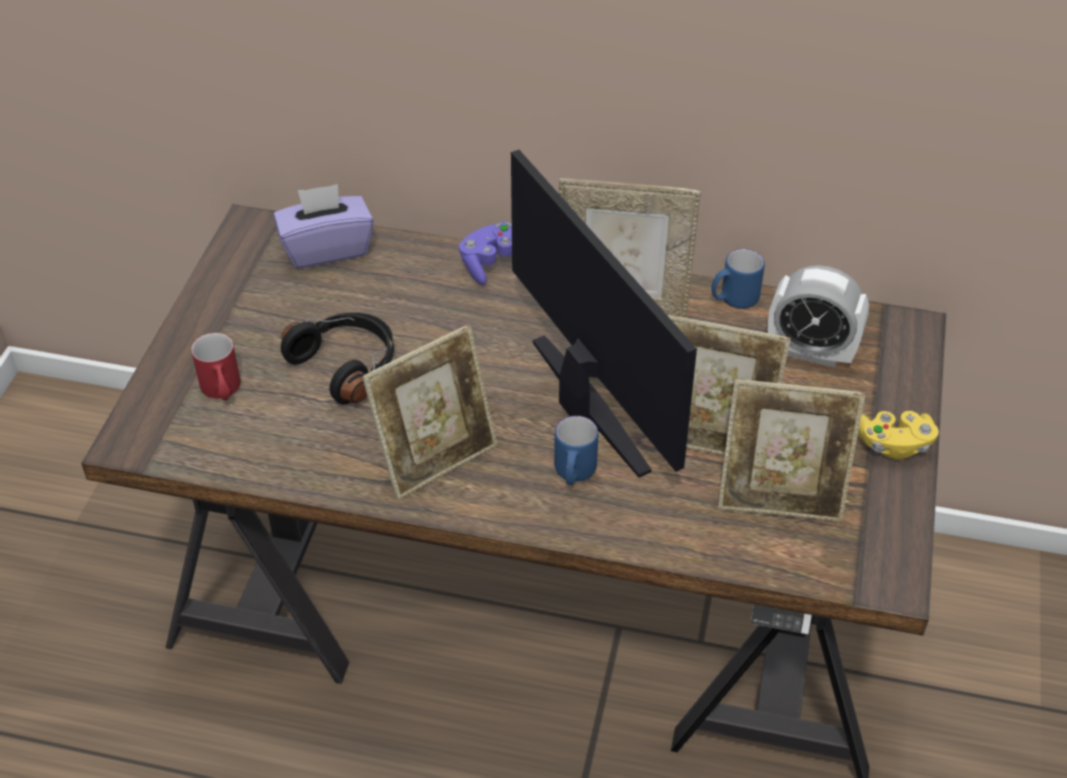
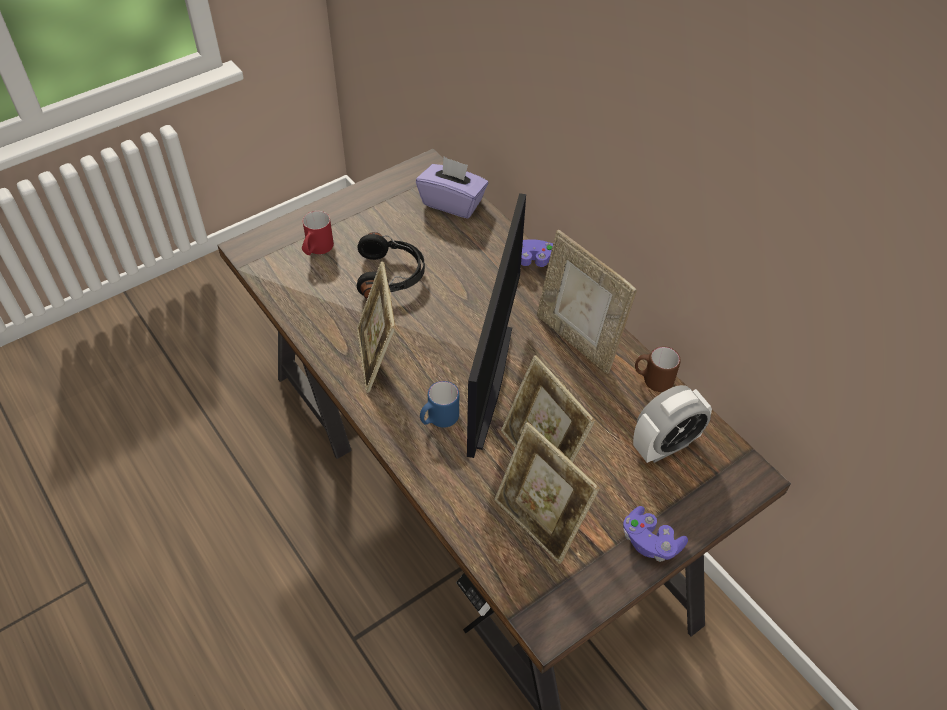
camera: 40 degrees right, 5 degrees up
picture frame [362,324,498,500] -> picture frame turned 75 degrees clockwise [357,261,396,393]
blue mug [711,249,765,309] -> brown mug [635,347,681,392]
alarm clock [768,265,869,368] -> alarm clock turned 90 degrees counterclockwise [633,385,712,463]
yellow game controller [858,411,939,460] -> purple game controller [623,506,688,562]

